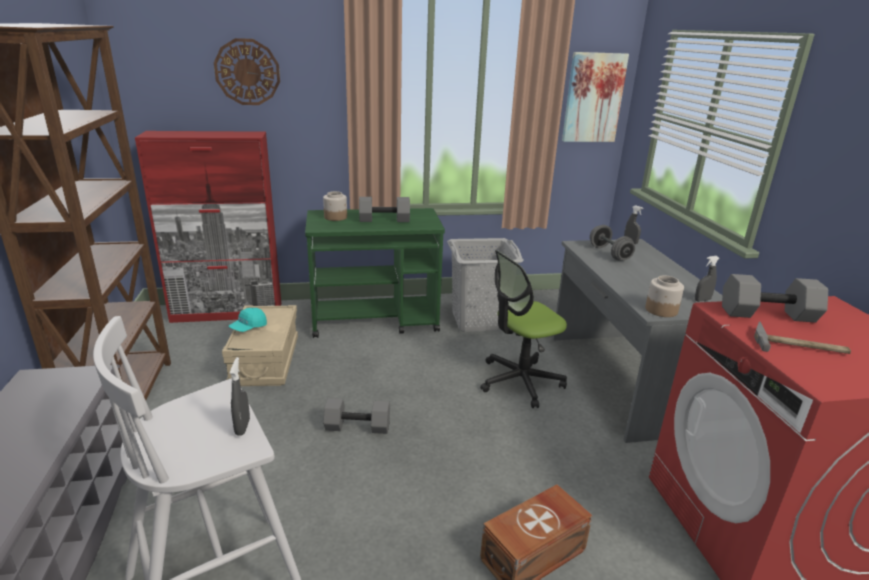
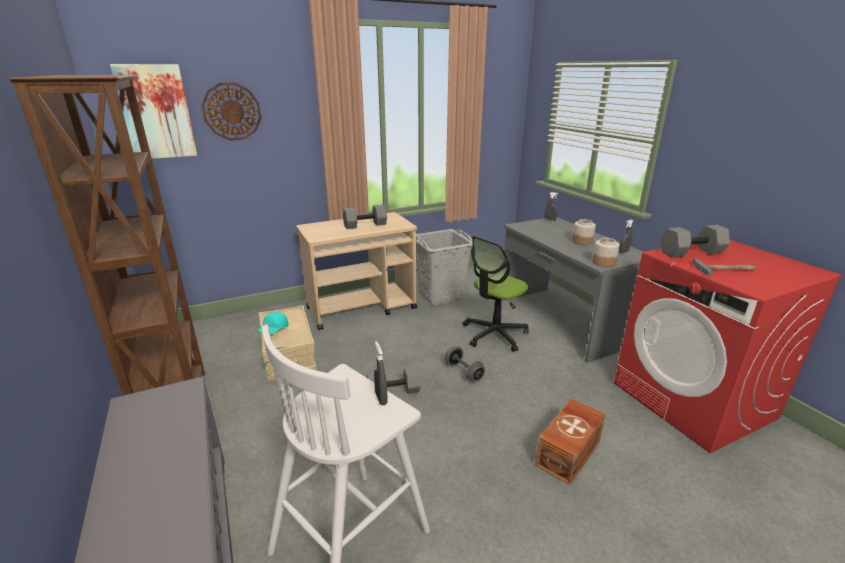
camera: 15 degrees left, 0 degrees up
red cabinet [135,131,281,323] -> none
green cart [305,208,445,338] -> beige cart [296,212,417,330]
jar [323,191,347,221] -> jar moved to [572,219,596,245]
picture [562,52,629,142] -> picture moved to [110,64,197,159]
grey dumbbell [590,225,635,261] -> grey dumbbell moved to [445,347,485,382]

